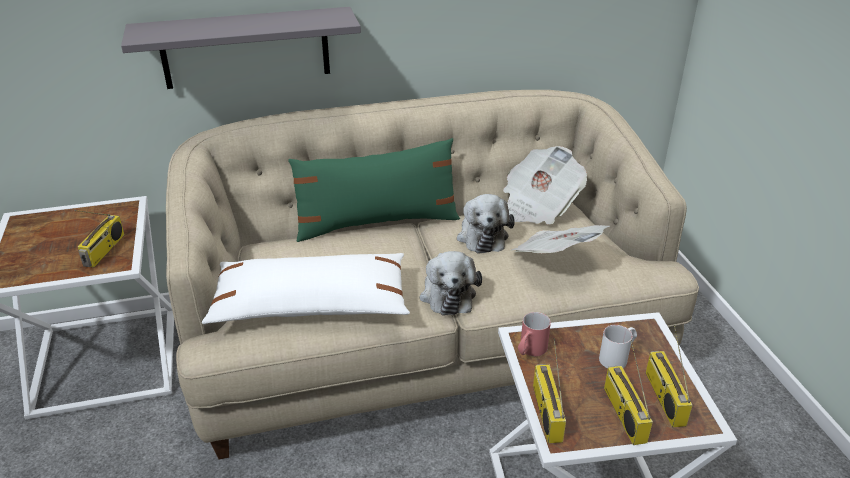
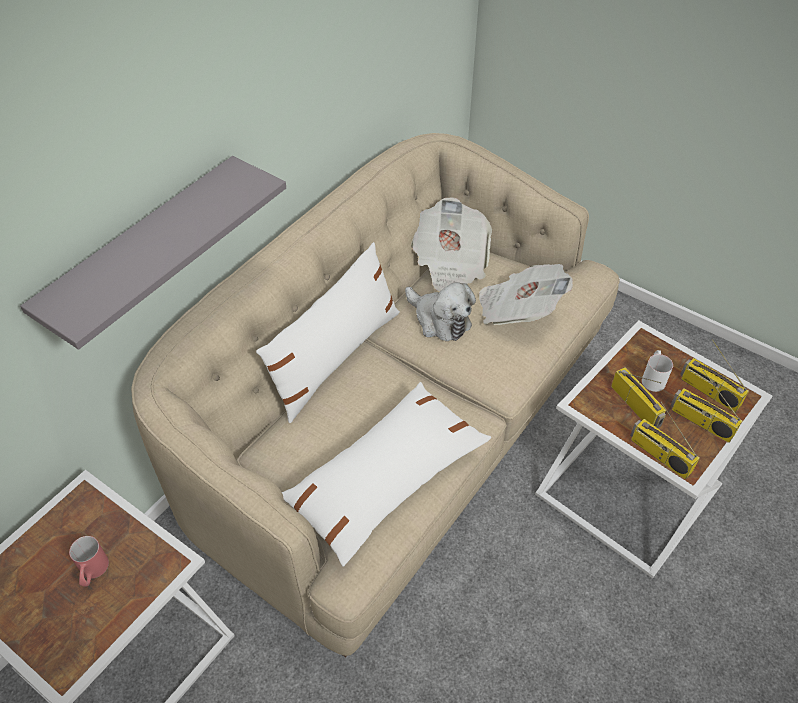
camera: 40 degrees left, 15 degrees up
radio [74,210,125,267] -> radio moved to [611,367,666,428]
green pillow [288,138,460,242] -> white pillow [256,242,400,423]
plush toy [420,251,482,316] -> none
red mug [518,312,551,356] -> red mug moved to [69,536,109,587]

